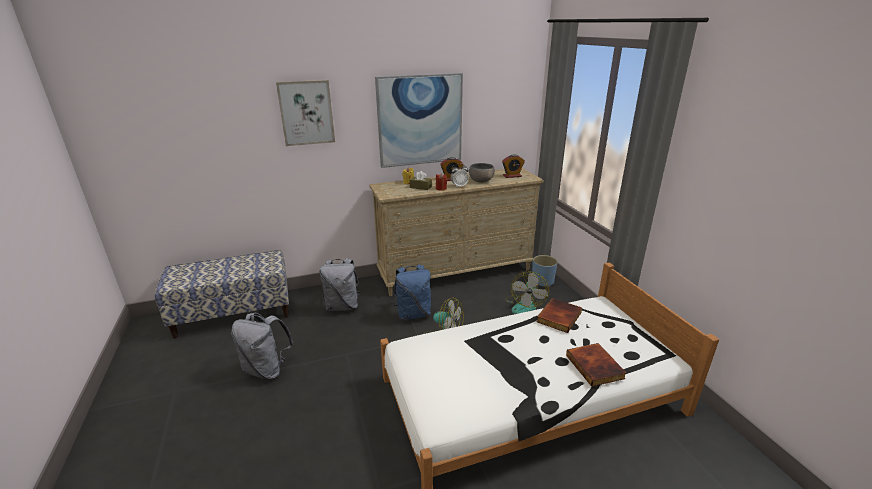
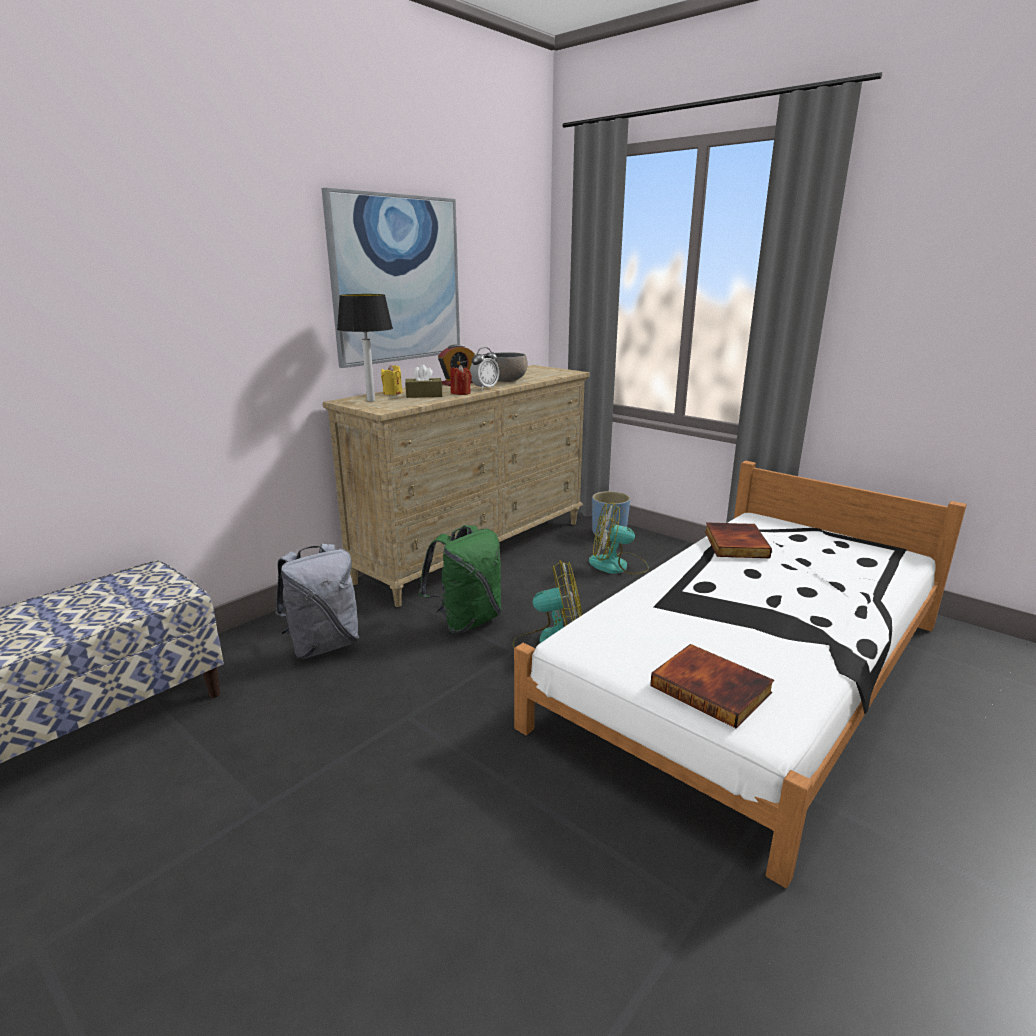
camera: 30 degrees left, 5 degrees down
grey backpack [231,313,294,379] -> none
picture [276,80,335,146] -> none
blue backpack [393,264,432,320] -> green backpack [419,525,502,634]
alarm clock [502,155,525,178] -> none
fan [505,272,549,314] -> fan turned 105 degrees clockwise [589,502,649,575]
book [566,343,626,387] -> book moved to [650,644,774,728]
none -> table lamp [337,294,393,402]

